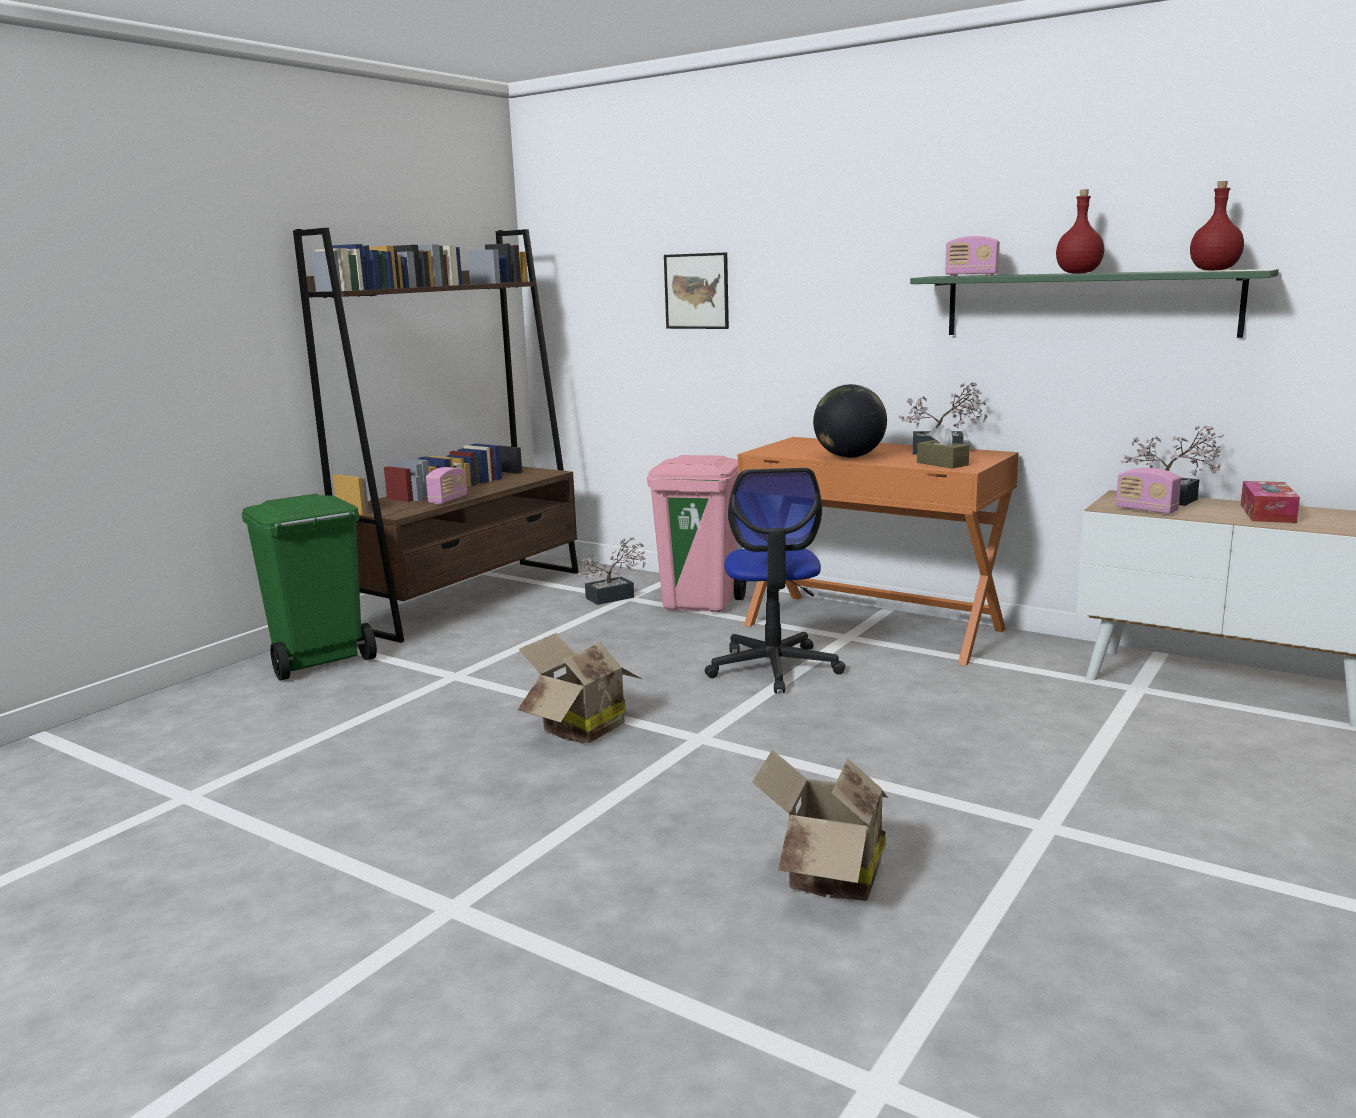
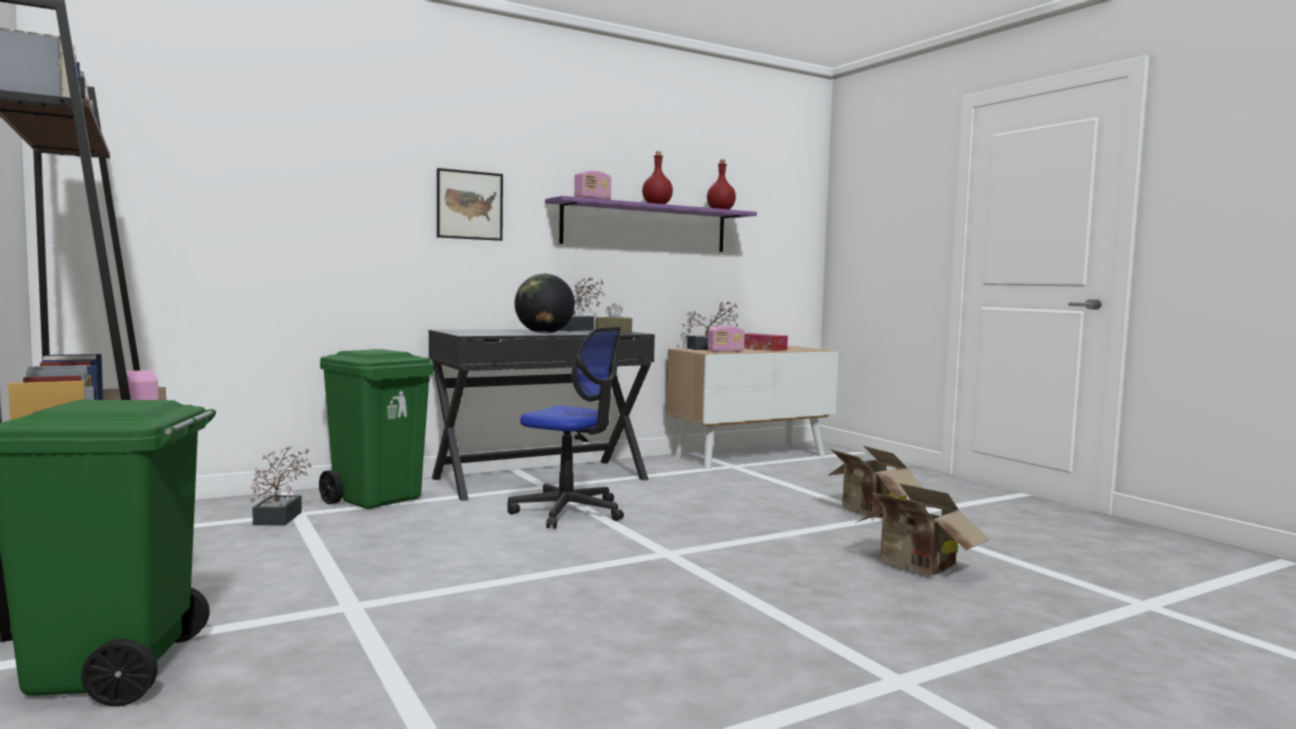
camera: 65 degrees left, 10 degrees down
cardboard box [517,633,642,744] -> cardboard box moved to [827,446,923,518]
pink trash can [647,455,746,612] -> green trash can [319,349,434,509]
picture [664,252,729,329] -> picture moved to [437,168,503,241]
orange desk [737,437,1019,666] -> black desk [429,329,655,501]
green shelf [910,269,1279,338] -> purple shelf [545,196,757,252]

